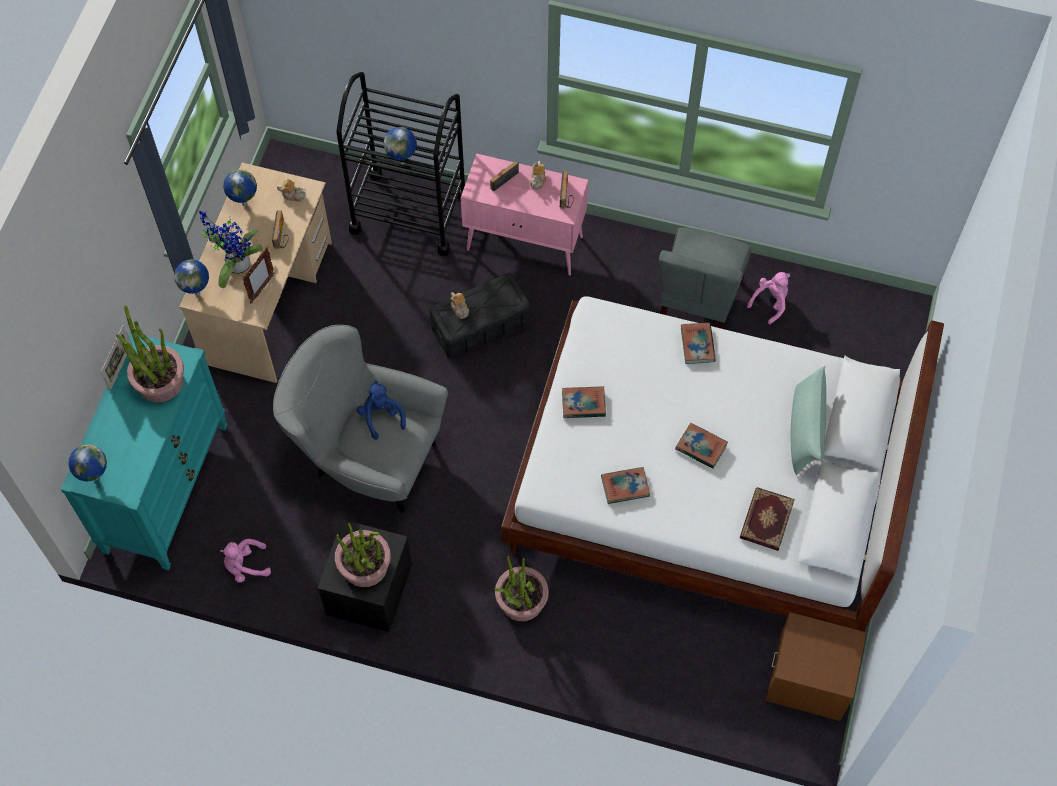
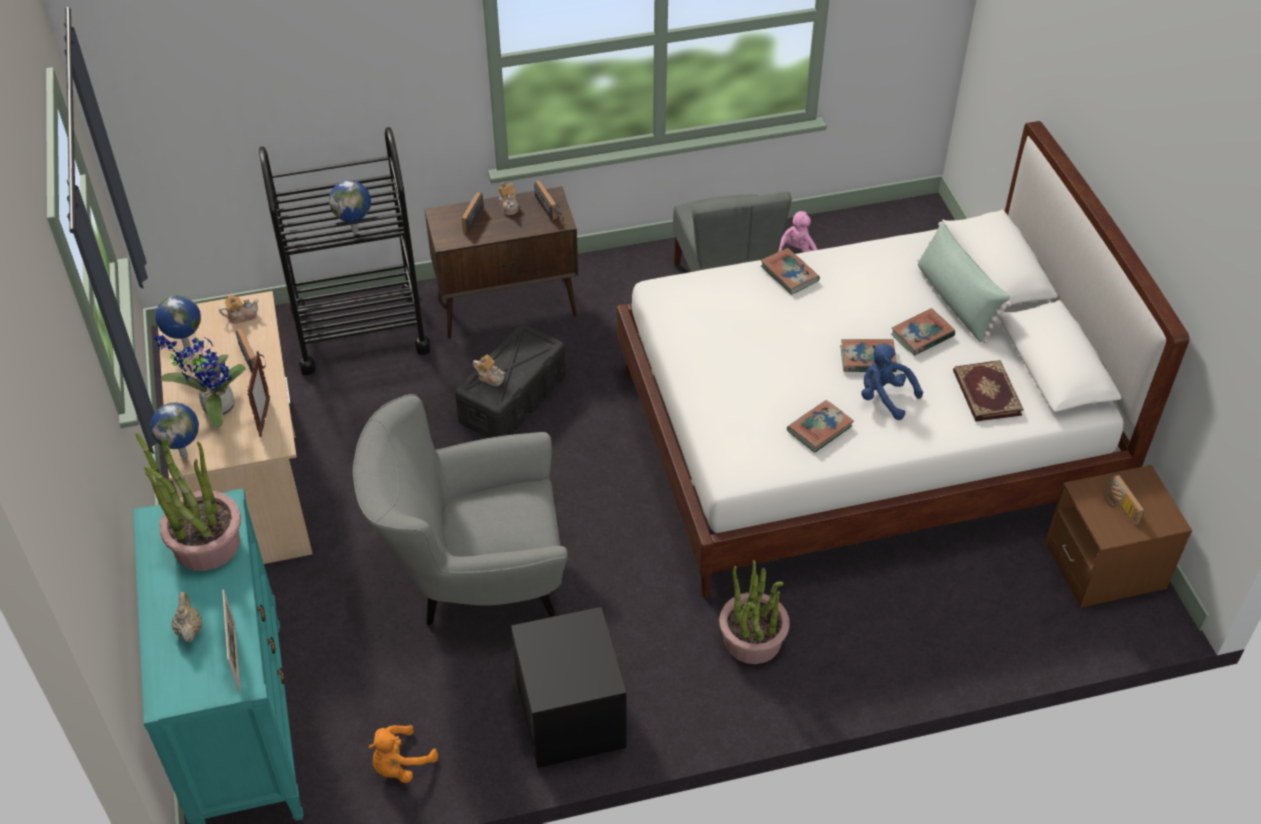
camera: 30 degrees left, 15 degrees down
globe [69,444,107,481] -> none
picture frame [101,325,132,391] -> picture frame moved to [222,589,241,693]
pink plush toy [220,539,271,583] -> orange plush toy [369,725,438,783]
potted plant [335,523,391,587] -> none
blue plush toy [357,380,406,440] -> blue plush toy moved to [861,344,923,420]
pink cabinet [461,153,588,275] -> brown cabinet [425,187,578,339]
book [562,386,606,418] -> book moved to [891,308,955,356]
none -> beige teapot [171,591,202,642]
none -> radio [1104,475,1145,525]

